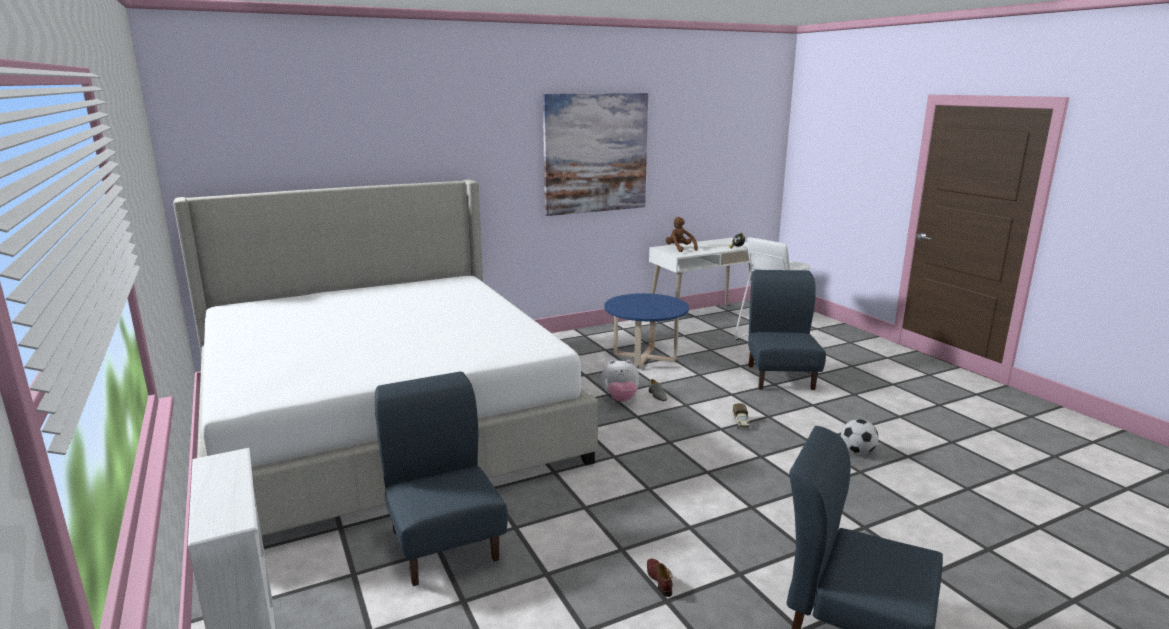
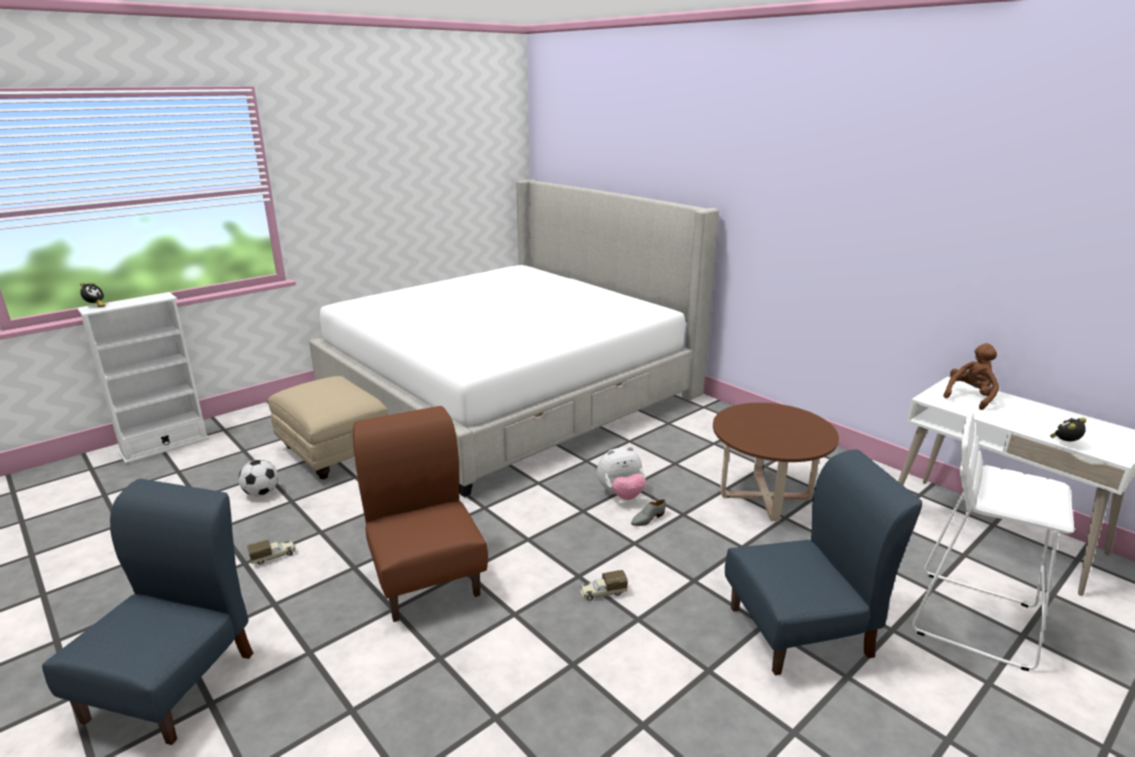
camera: 75 degrees right, 5 degrees up
blue chair [375,372,508,586] -> beige ottoman [268,376,388,479]
picture [543,93,648,216] -> none
plush toy [601,360,639,402] -> plush toy turned 90 degrees counterclockwise [597,446,646,500]
blue coffee table [604,293,689,369] -> brown coffee table [713,403,839,521]
brown shoe [647,559,673,597] -> toy truck [247,539,296,565]
football [841,419,878,454] -> football moved to [238,460,278,496]
none -> alarm clock [80,283,106,307]
none -> brown chair [353,406,488,622]

